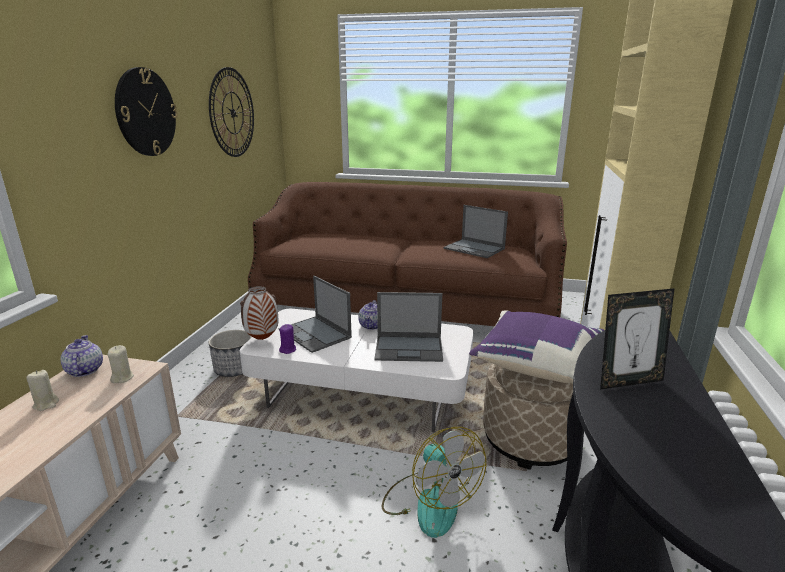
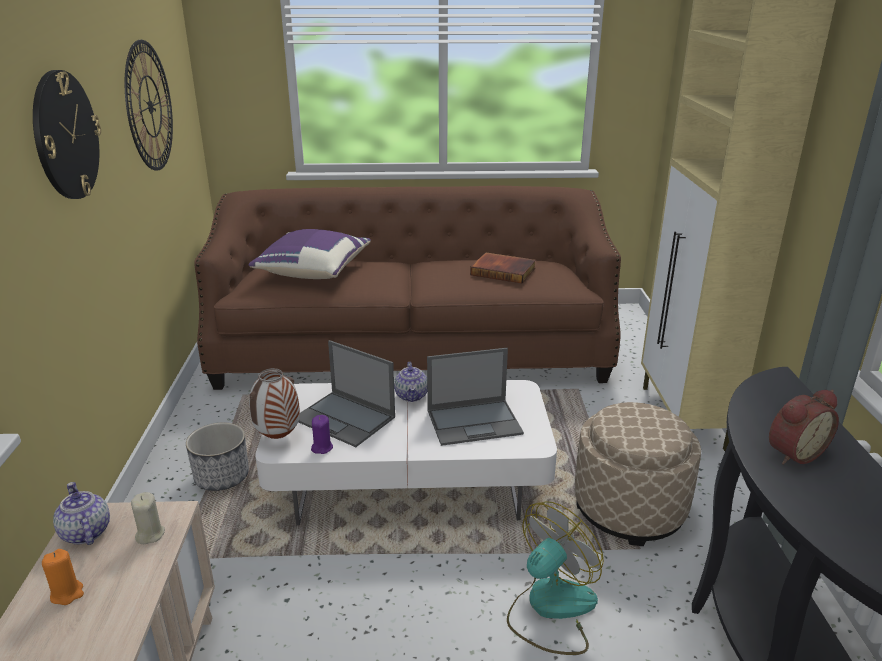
camera: 15 degrees left, 5 degrees up
beige candle [26,370,59,411] -> orange candle [42,549,84,605]
fan [382,427,486,538] -> fan turned 90 degrees counterclockwise [507,501,604,655]
laptop [444,205,508,258] -> book [470,252,536,284]
purple pillow [469,310,605,383] -> purple pillow moved to [249,229,371,279]
picture frame [600,288,675,390] -> alarm clock [769,390,839,464]

